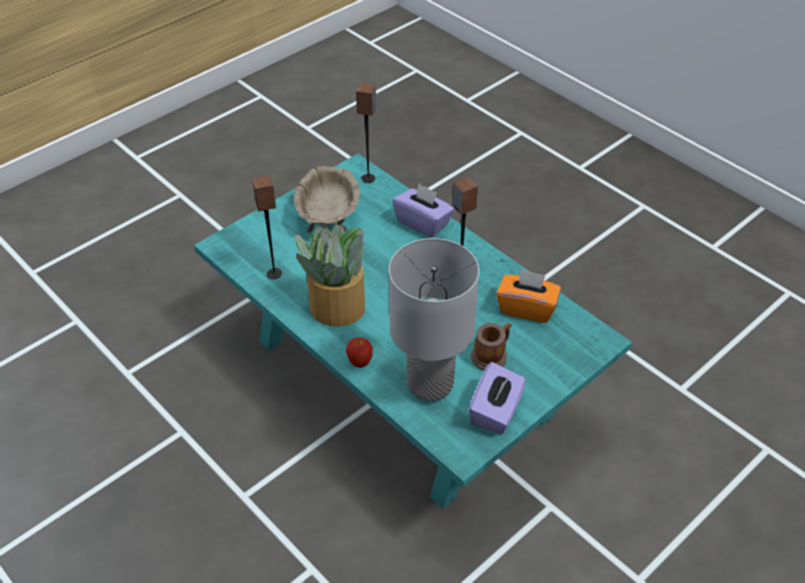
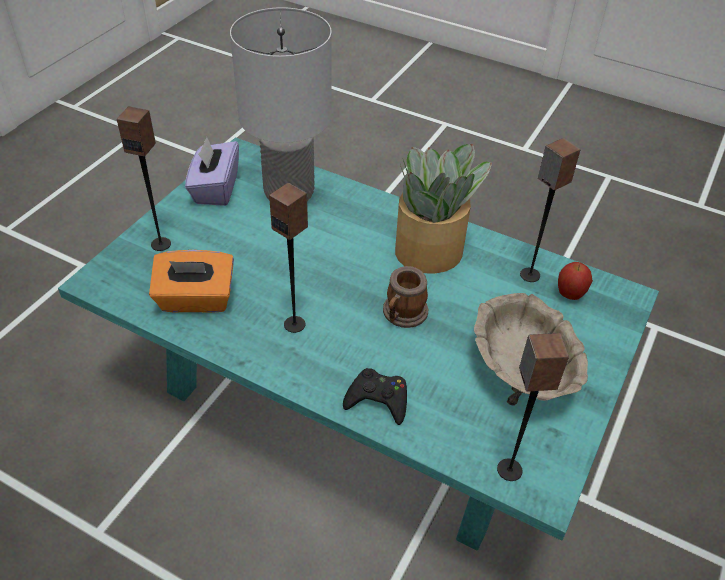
camera: 160 degrees right, 0 degrees up
apple [346,337,373,368] -> apple moved to [558,262,593,300]
purple tissue box [393,183,454,238] -> black game controller [343,368,407,425]
mug [471,323,512,371] -> mug moved to [383,266,428,328]
none -> speaker [117,106,171,251]

